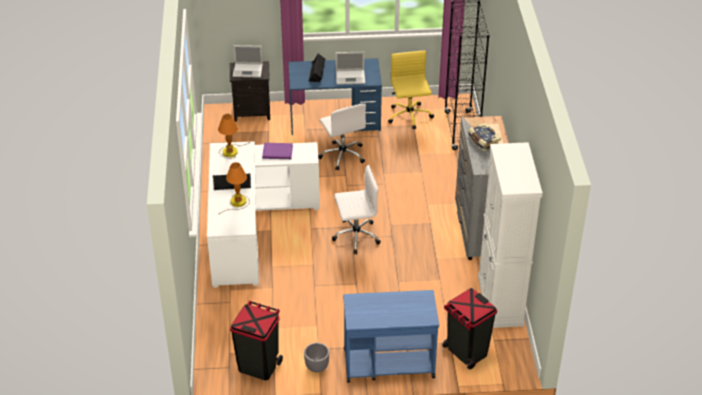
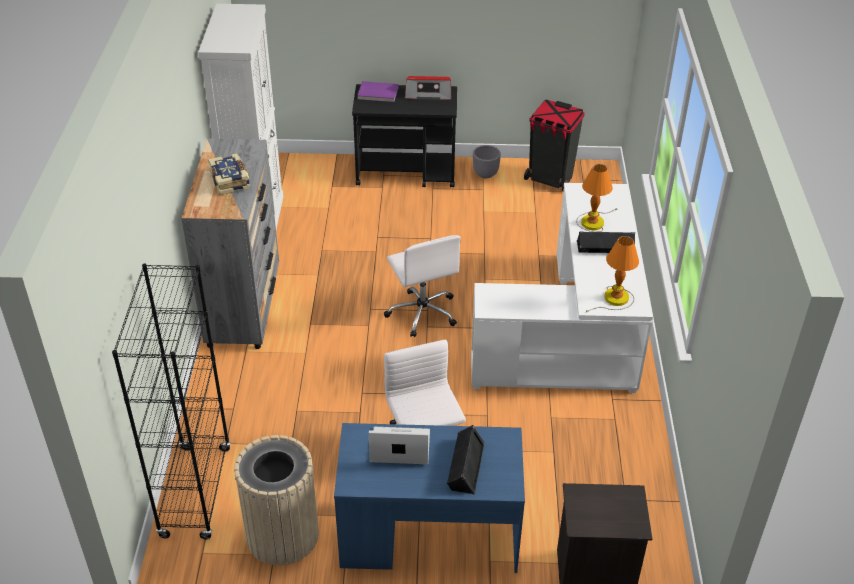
camera: 175 degrees left, 0 degrees up
laptop [232,45,263,78] -> none
purple book [262,143,293,159] -> purple book moved to [357,81,399,102]
white office chair [332,165,381,254] -> white office chair turned 105 degrees counterclockwise [384,235,461,337]
blue cart [343,290,439,383] -> black cart [352,84,457,188]
yellow office chair [388,51,434,129] -> beige trash can [234,435,319,566]
black trash can [442,288,497,369] -> none
none -> radio [405,76,451,100]

